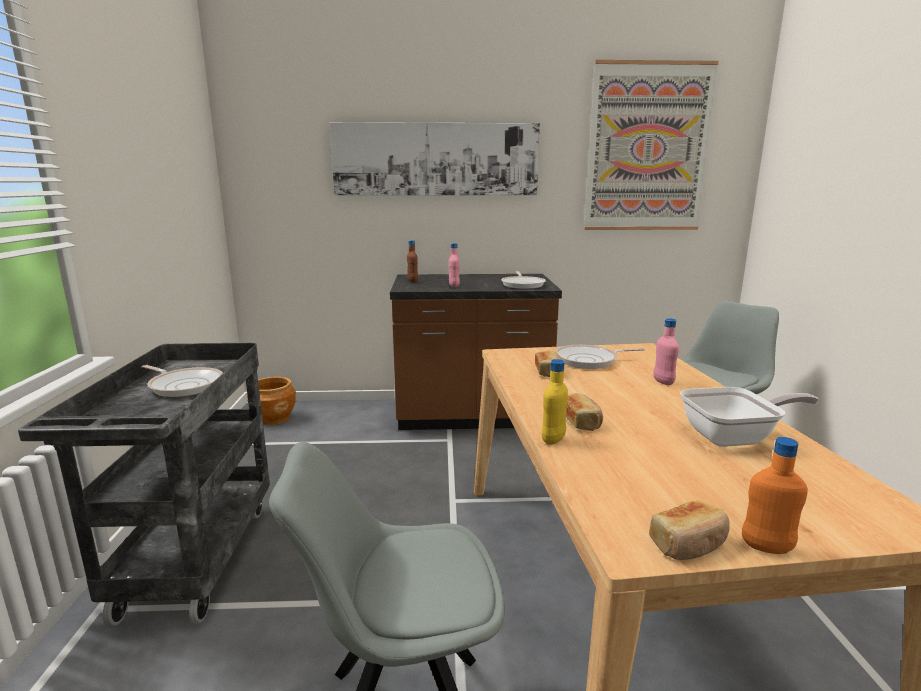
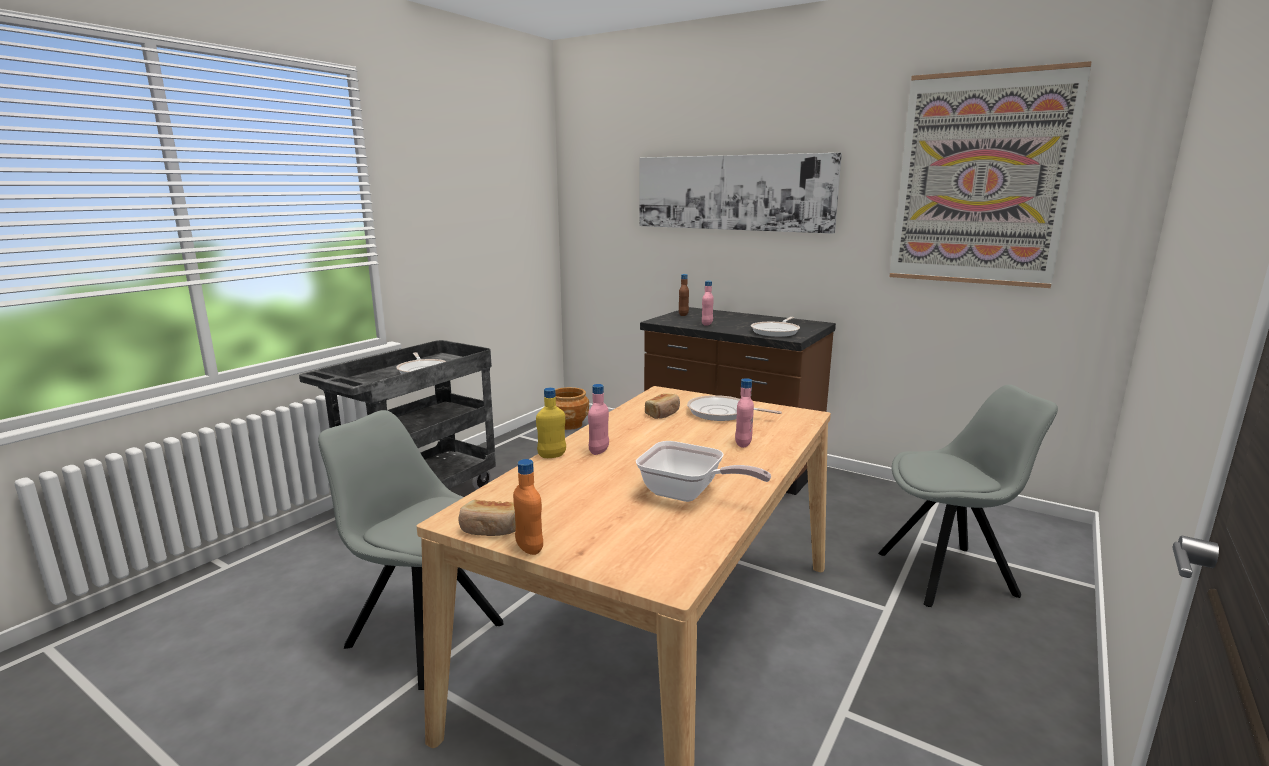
camera: 35 degrees right, 0 degrees up
bread [566,393,603,431] -> pink bottle [588,384,609,455]

